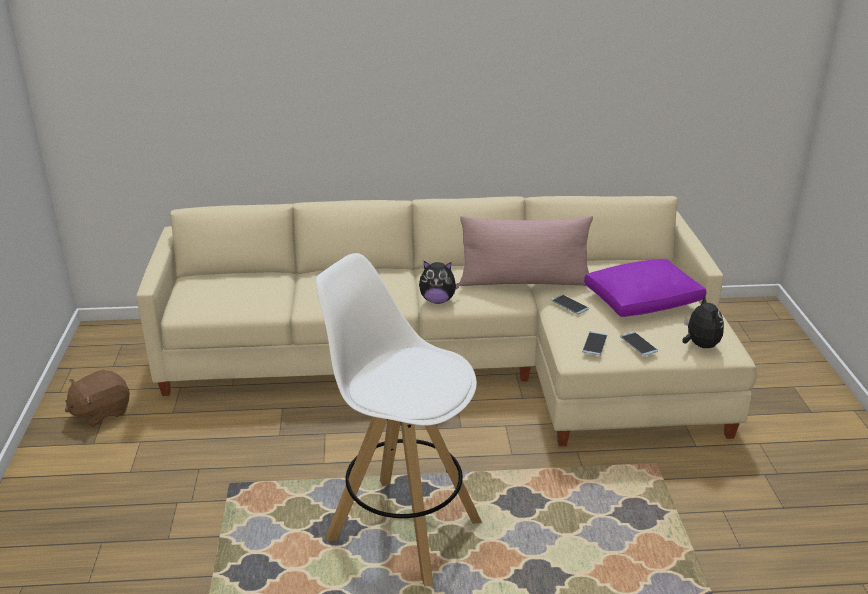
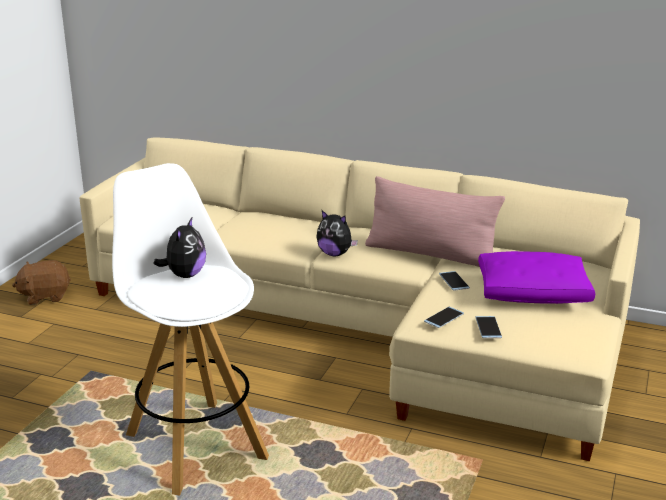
camera: 25 degrees right, 5 degrees down
plush toy [682,295,724,348] -> plush toy moved to [153,216,206,278]

